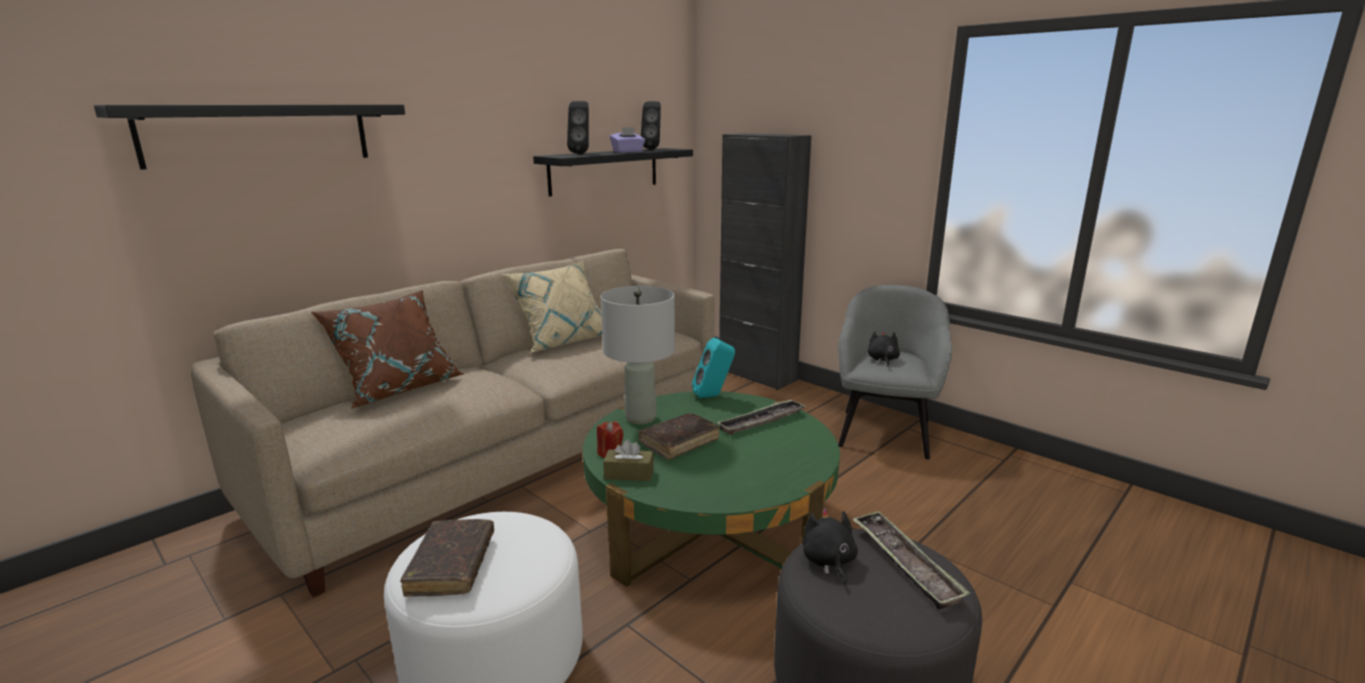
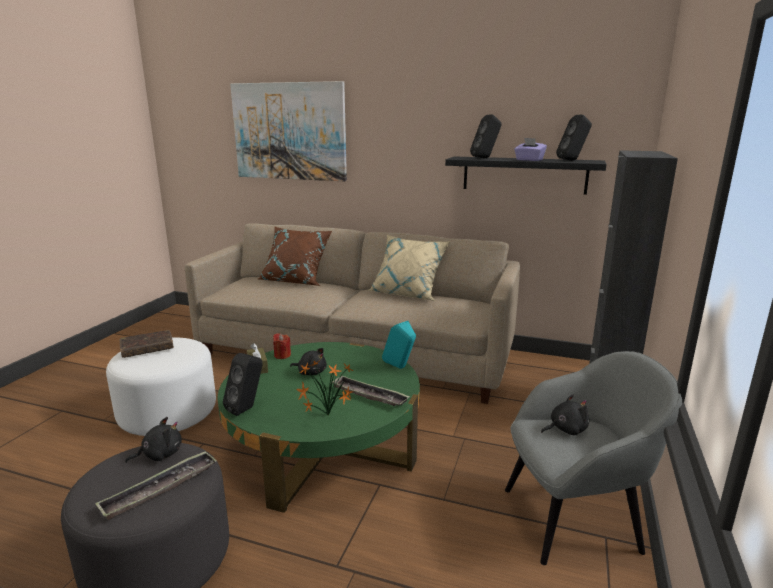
camera: 65 degrees right, 0 degrees up
black shelf [94,105,405,170] -> picture [230,81,347,181]
grey table lamp [601,286,675,424] -> none
brown book [638,413,720,460] -> black plush toy [290,348,327,375]
none -> black speaker [223,353,263,416]
none -> potted plant [296,360,354,415]

